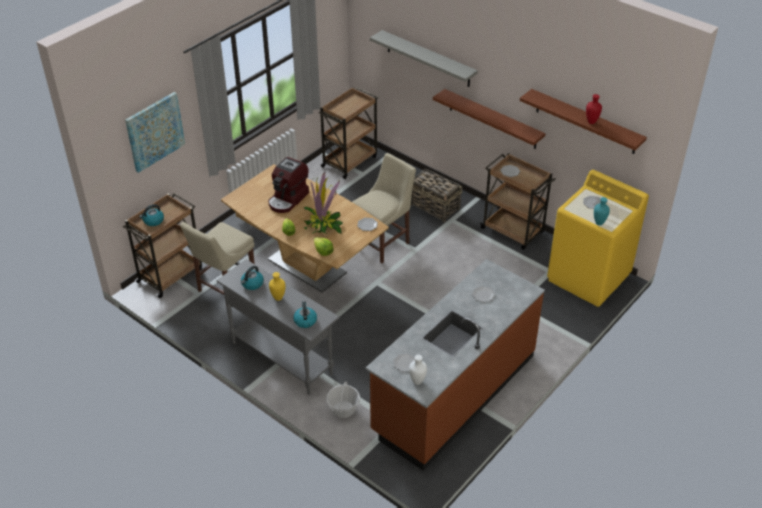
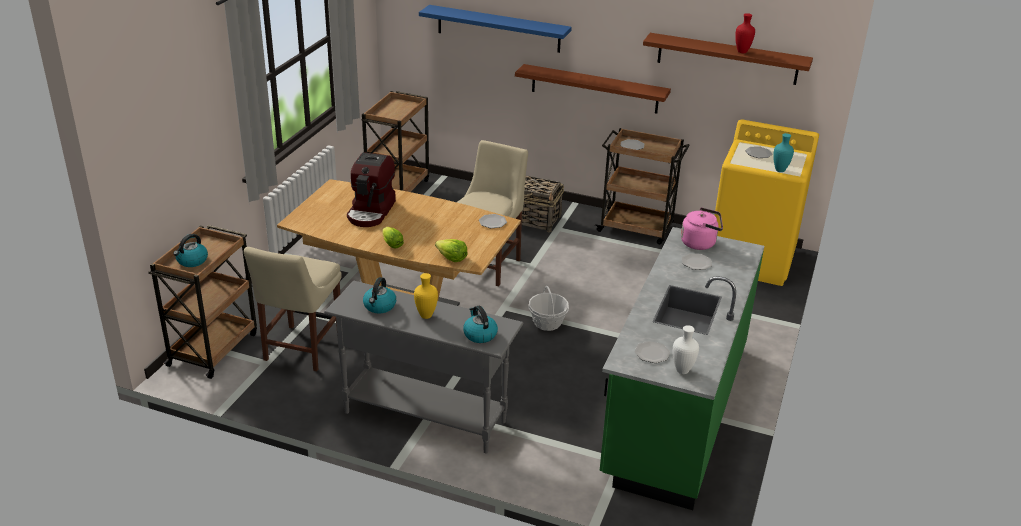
camera: 20 degrees left, 10 degrees down
picture [125,92,185,173] -> none
potted plant [300,172,343,234] -> none
basket [327,381,360,418] -> basket moved to [529,286,569,331]
brown counter [366,259,545,470] -> green counter [600,227,764,510]
grey shelf [370,30,478,87] -> blue shelf [419,5,572,53]
none -> pink kettle [681,207,723,250]

